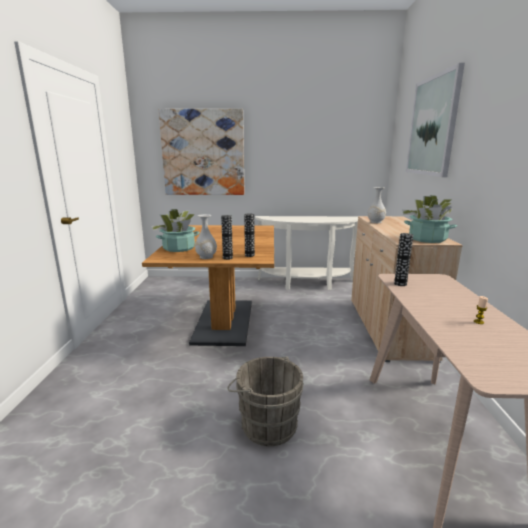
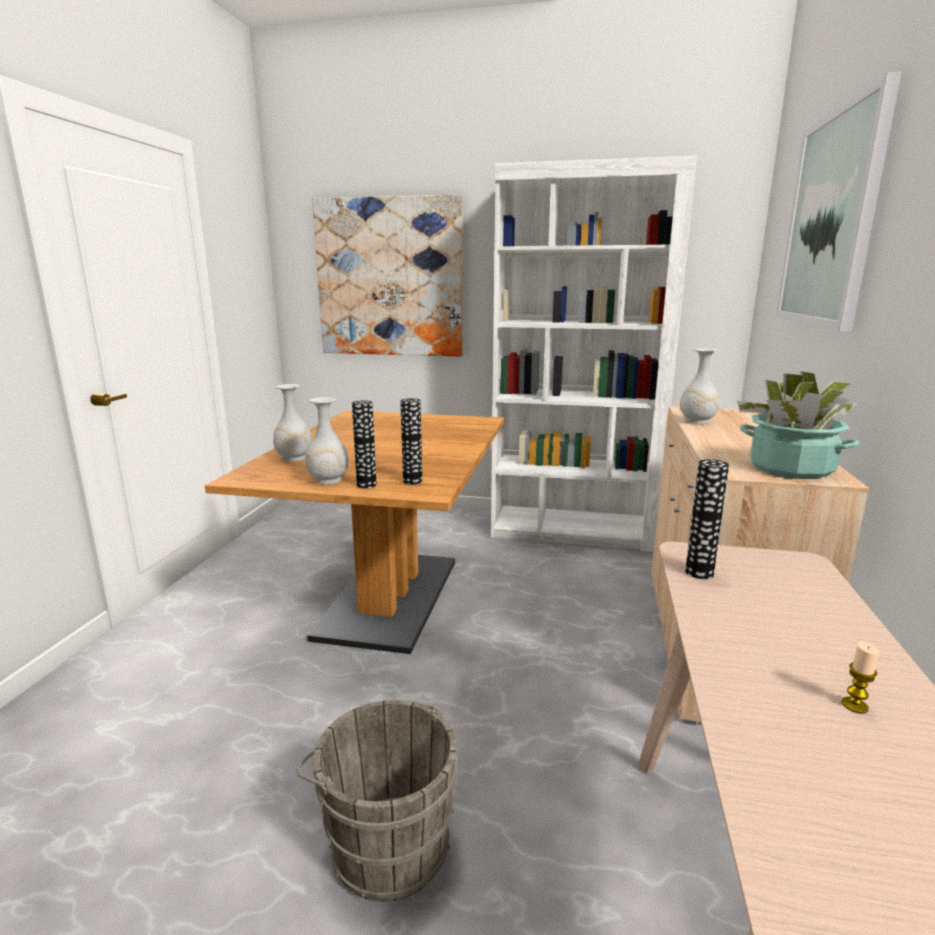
camera: 10 degrees right, 0 degrees up
potted plant [151,209,199,252] -> white vase [273,384,312,462]
white console table [255,216,358,290] -> white bookcase [491,156,697,552]

